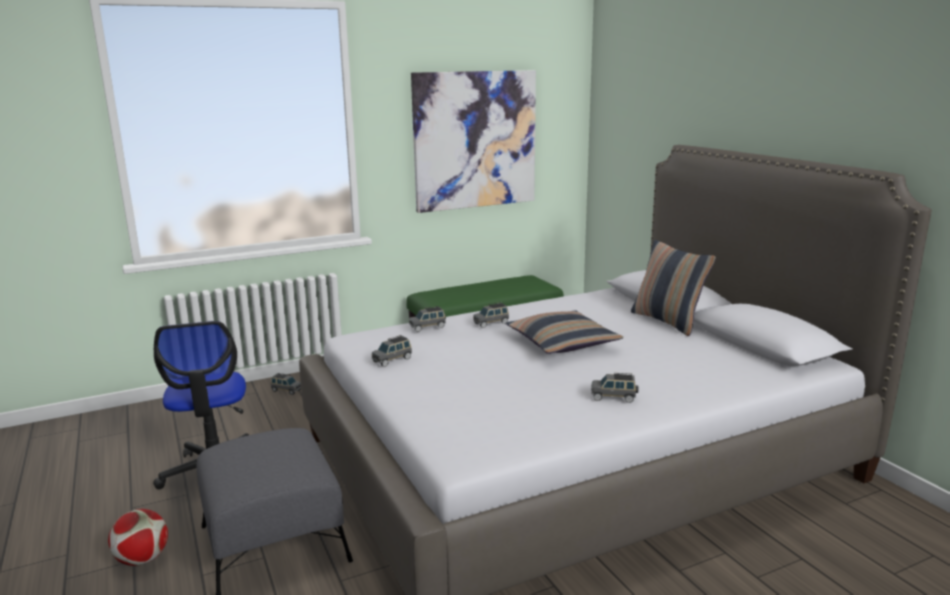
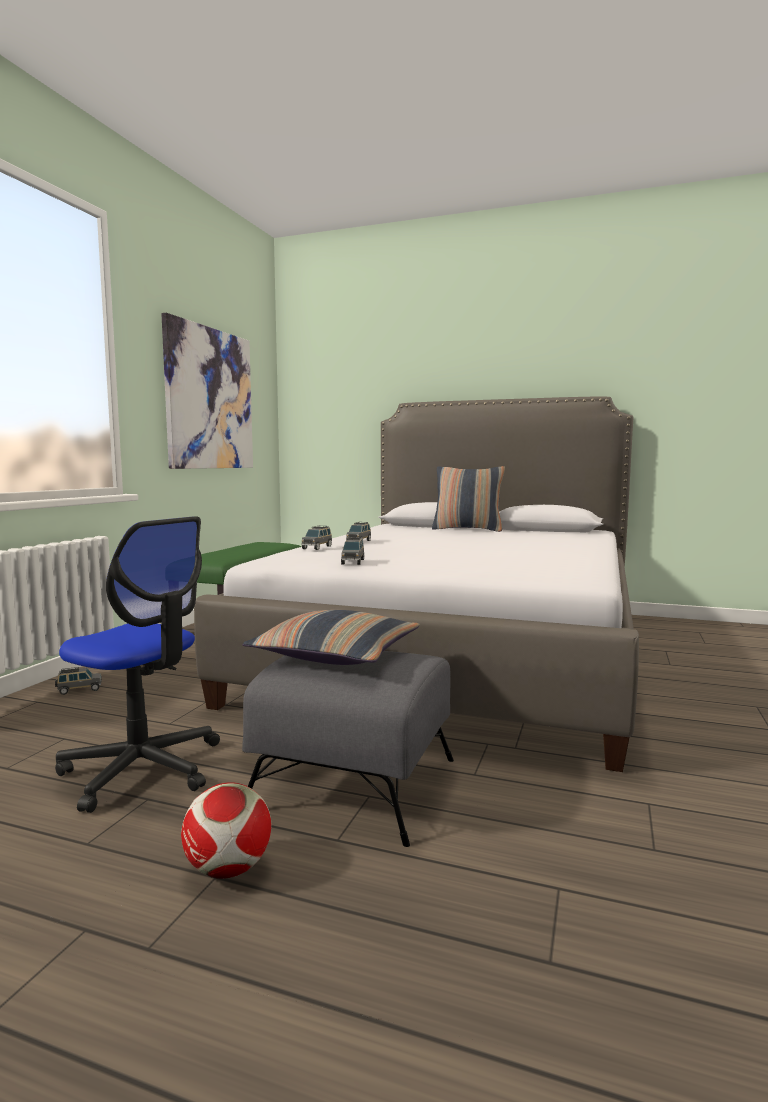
camera: 45 degrees left, 10 degrees down
pillow [505,310,624,354] -> pillow moved to [243,610,420,665]
grey toy car [591,373,638,403] -> none

